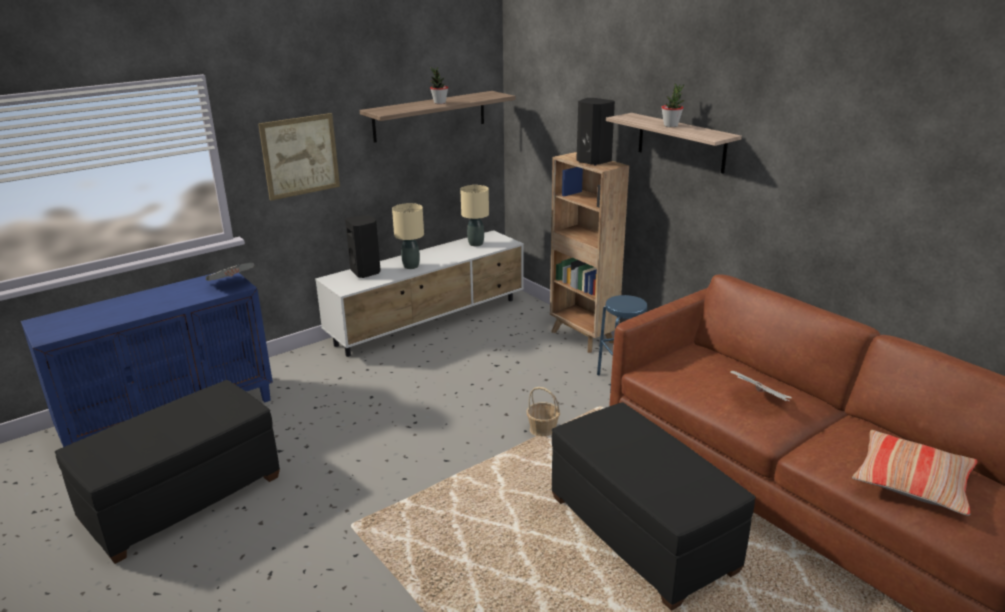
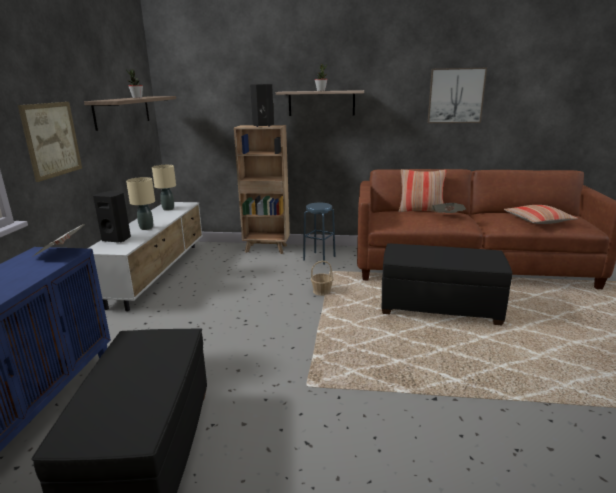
camera: 45 degrees left, 5 degrees down
none -> pillow [399,169,447,213]
none -> picture [428,68,487,123]

